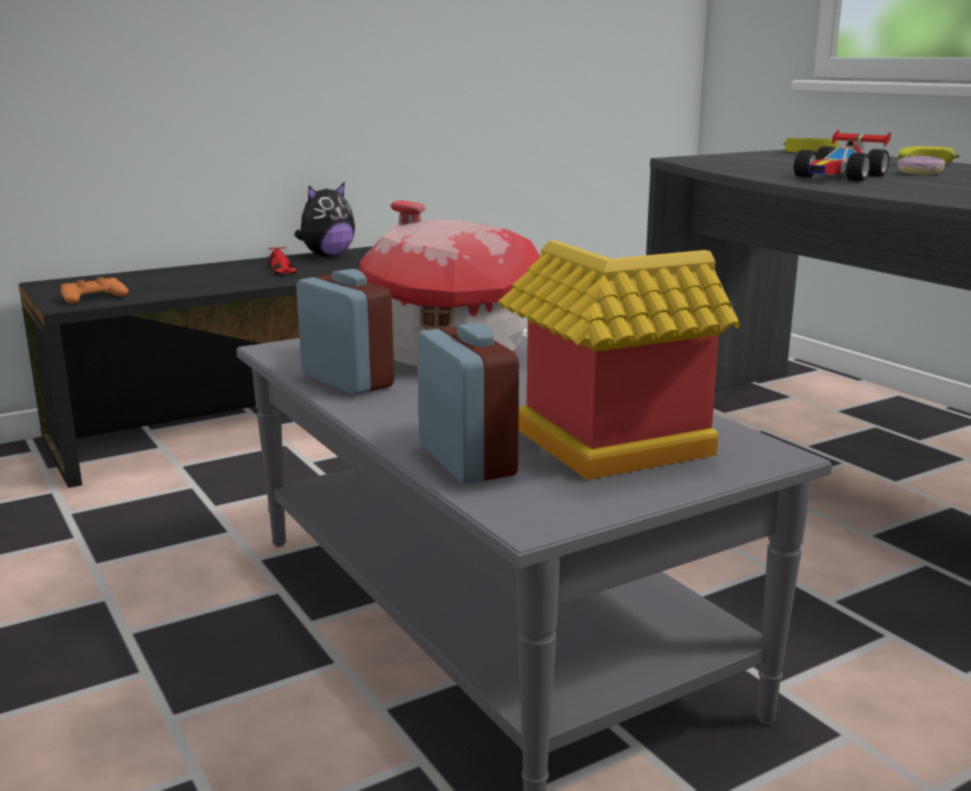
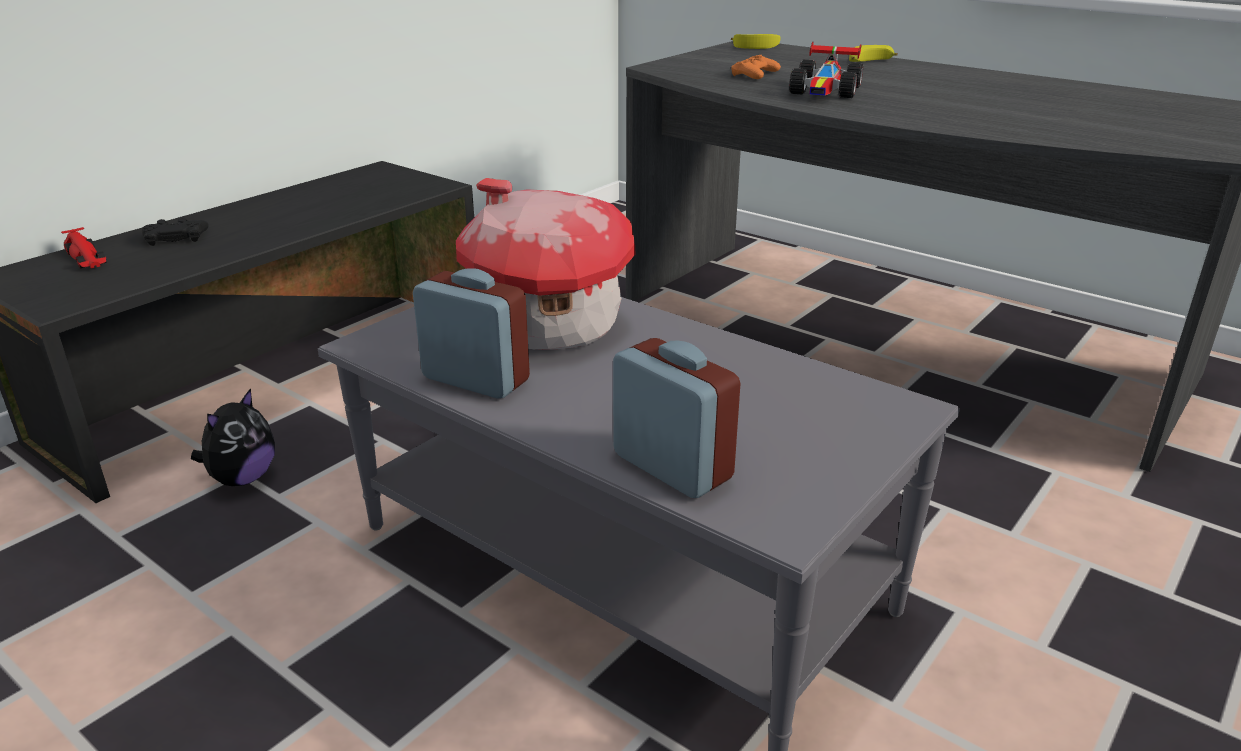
camera: 20 degrees left, 10 degrees up
orange game controller [61,277,128,304] -> orange game controller moved to [731,55,781,79]
red toy car [268,247,297,274] -> red toy car moved to [61,227,106,268]
plush toy [294,182,355,257] -> plush toy moved to [191,388,275,486]
toy house [498,240,740,480] -> none
donut [897,156,945,175] -> none
none -> black game controller [142,217,209,246]

